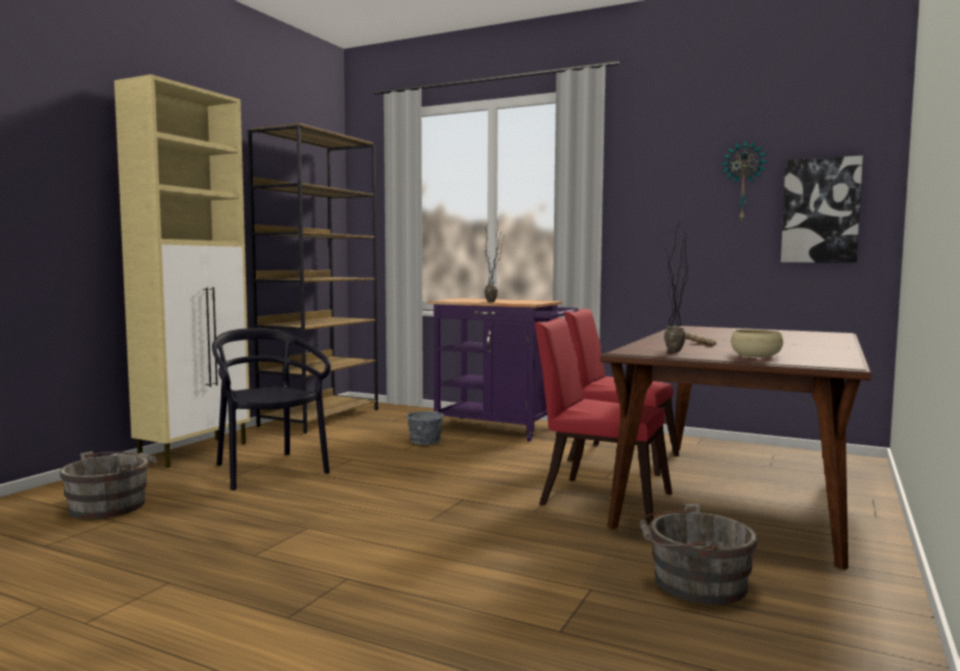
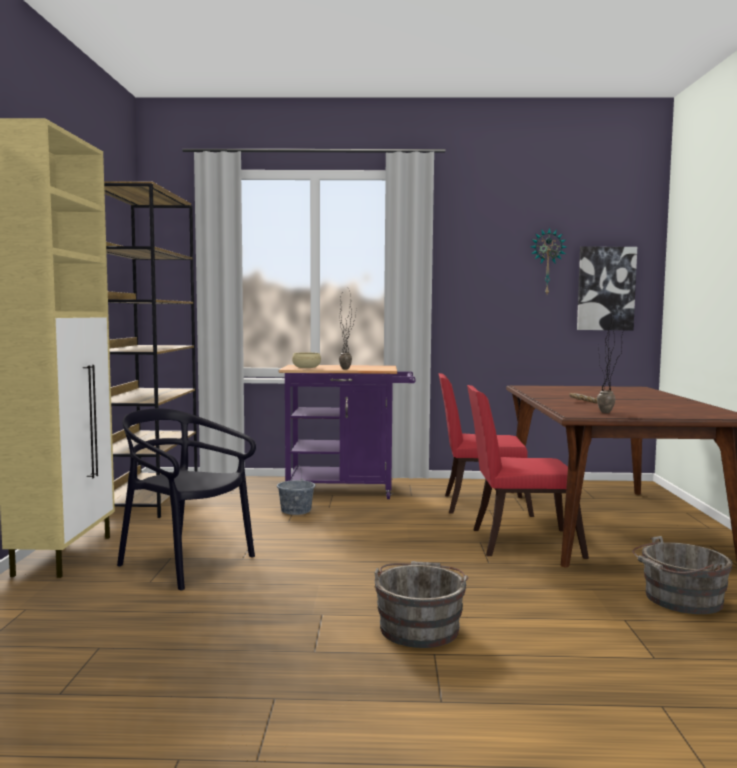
camera: 25 degrees left, 0 degrees up
grey bucket [60,451,158,519] -> grey bucket moved to [374,561,468,648]
beige bowl [731,329,783,357] -> beige bowl moved to [292,353,321,368]

